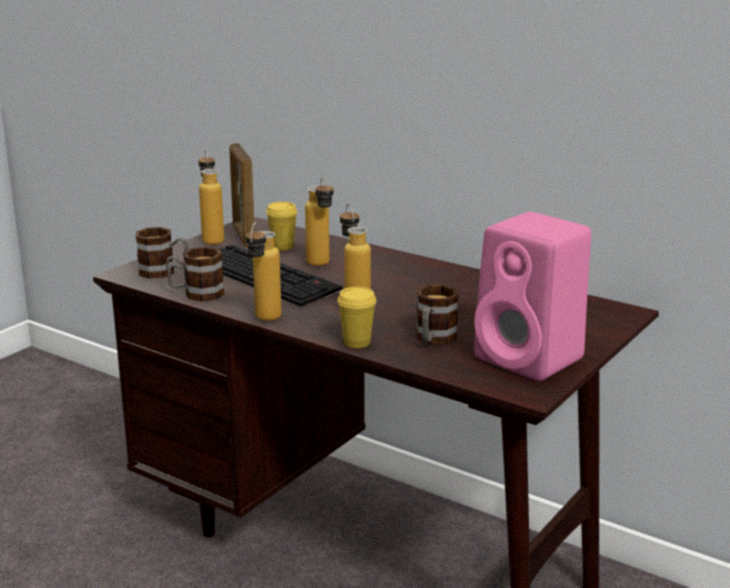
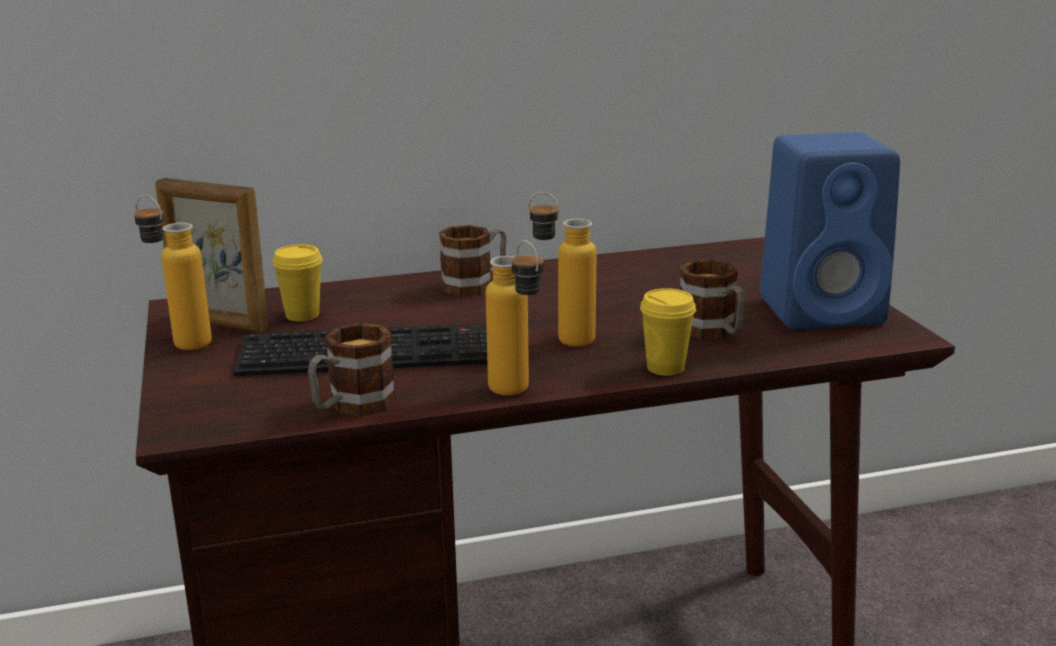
camera: 50 degrees left, 0 degrees up
mug [136,227,188,279] -> mug moved to [439,225,507,297]
bottle [305,177,333,266] -> none
pink speaker [474,212,591,381] -> blue speaker [760,132,900,329]

